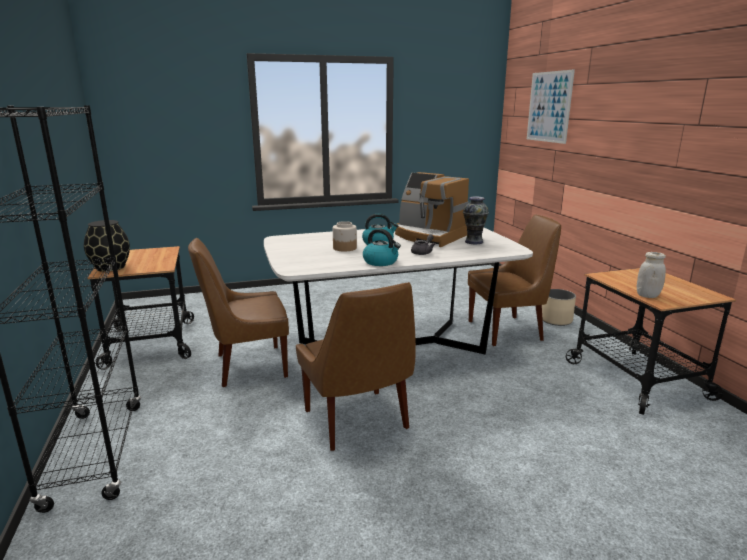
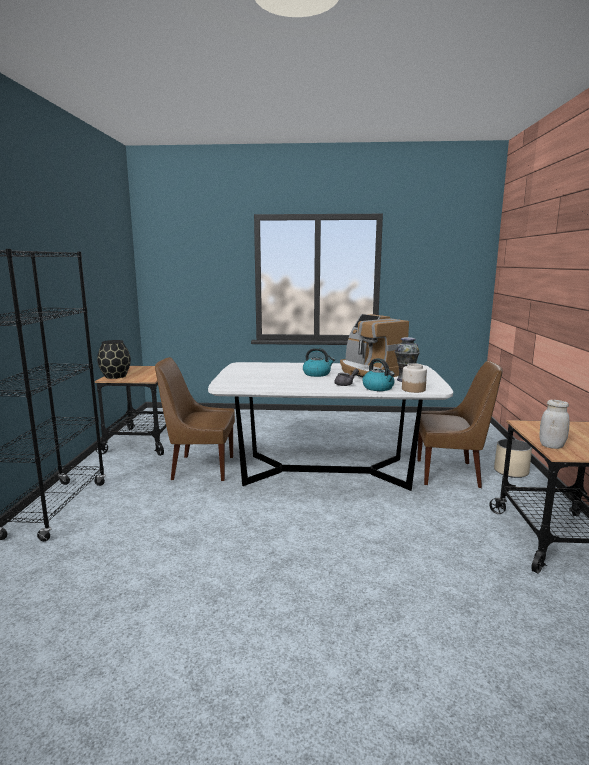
camera: 20 degrees right, 5 degrees down
brown chair [296,282,416,451] -> none
jar [333,221,357,251] -> jar moved to [402,363,427,393]
kettle [363,229,401,266] -> kettle moved to [362,358,395,391]
picture [527,69,575,144] -> none

